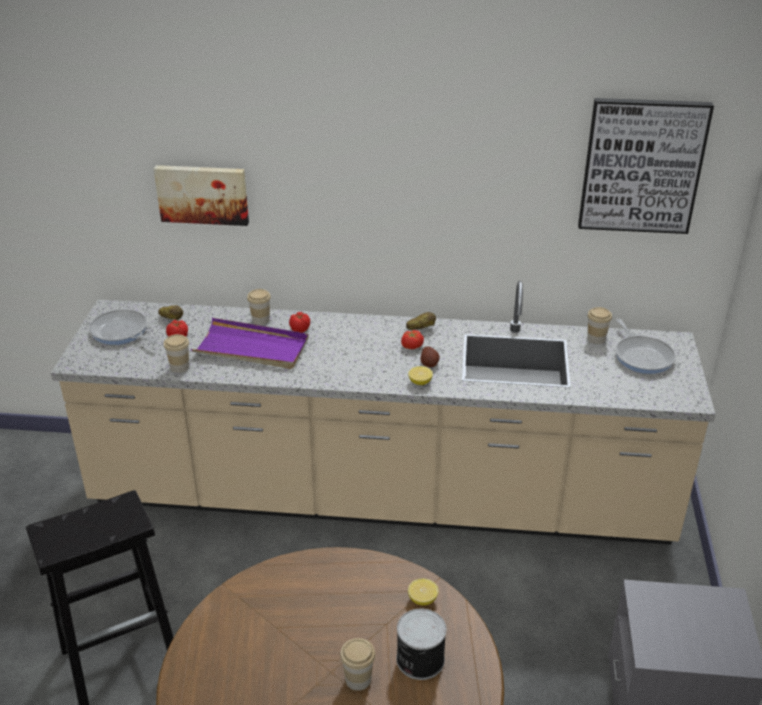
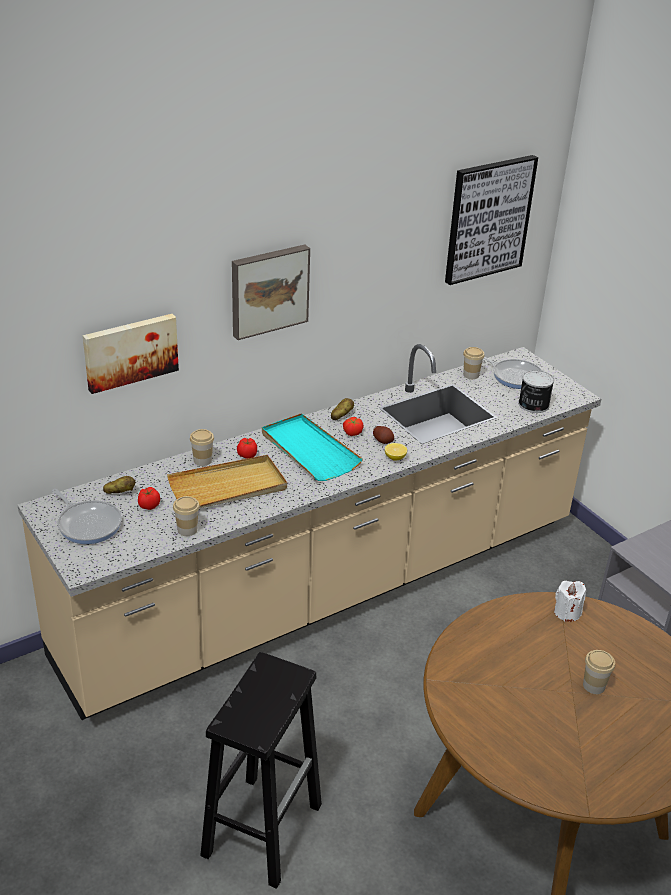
camera: 40 degrees left, 0 degrees up
frying pan [89,309,158,345] -> frying pan turned 135 degrees counterclockwise [52,489,122,544]
purple tray [191,318,309,369] -> beige tray [167,455,287,508]
can [397,609,446,680] -> can moved to [518,370,554,413]
lemon [408,578,439,606] -> white candle [554,581,586,622]
none -> picture [232,244,310,340]
none -> turquoise tray [262,413,363,481]

